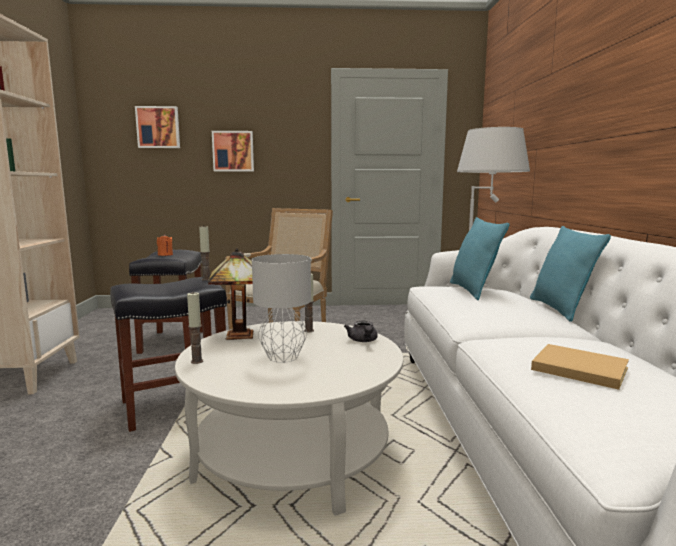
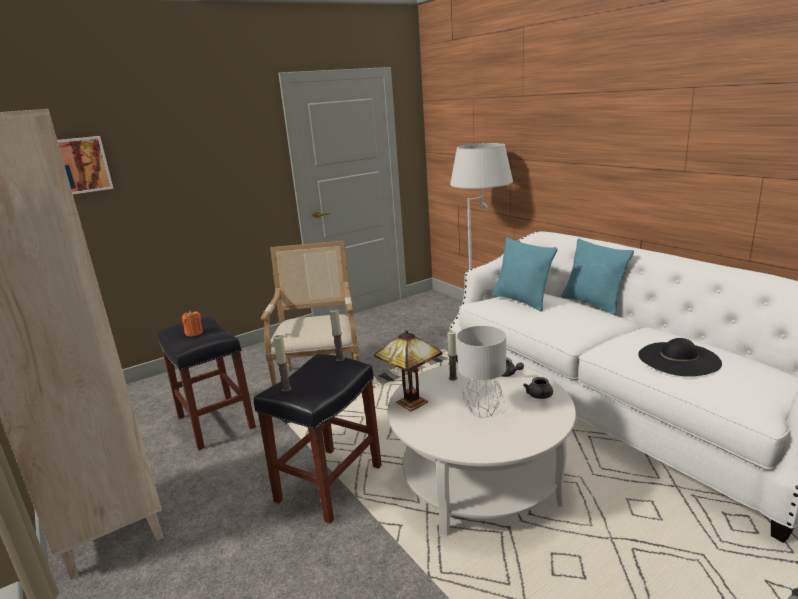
camera: 30 degrees left, 10 degrees up
candle [187,291,203,364] -> candle moved to [273,335,292,392]
picture [212,131,254,171] -> none
beige book [531,344,629,390] -> black hat [638,338,722,376]
none -> grey teapot [523,377,553,399]

